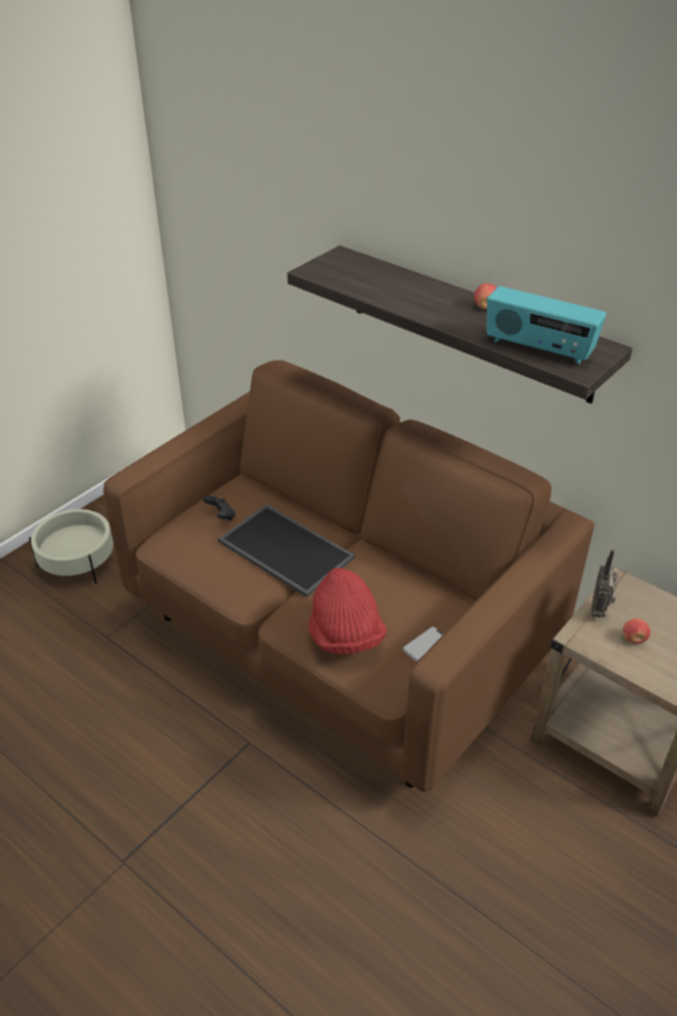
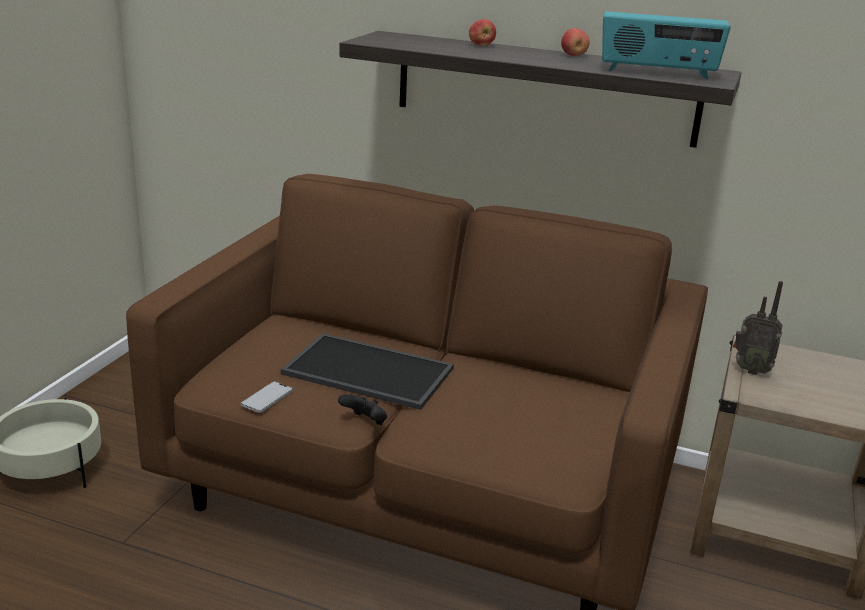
camera: 20 degrees left, 15 degrees down
black game controller [203,495,236,521] -> black game controller moved to [338,394,387,425]
red hat [308,568,387,654] -> none
phone [402,627,443,661] -> phone moved to [241,382,293,413]
radio [592,550,618,618] -> radio turned 60 degrees counterclockwise [733,281,783,375]
apple [623,618,650,644] -> apple moved to [469,19,496,46]

